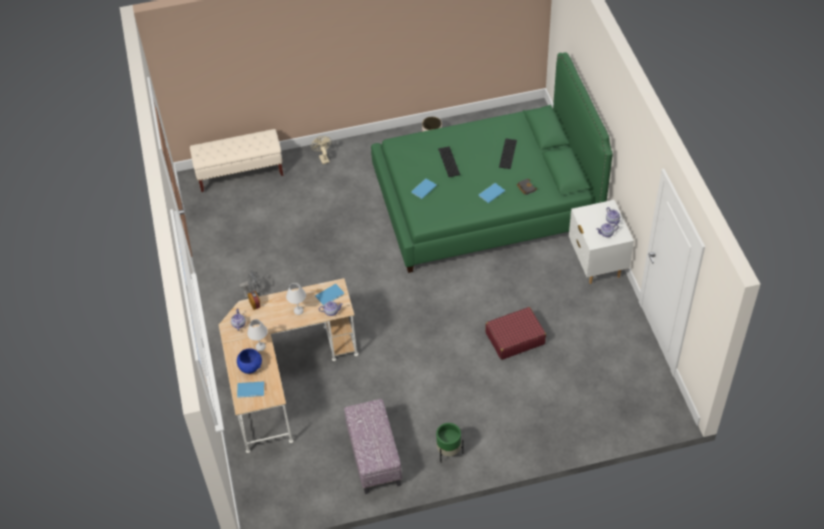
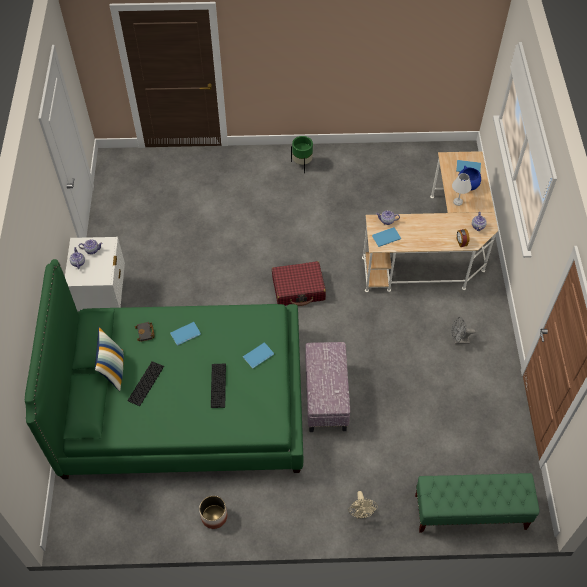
camera: 170 degrees left, 5 degrees up
beige bench [190,129,284,192] -> green bench [415,473,539,533]
white table lamp [286,283,306,315] -> none
ottoman [344,399,402,494] -> ottoman moved to [305,342,350,432]
red suitcase [485,307,546,360] -> red suitcase moved to [272,261,326,306]
none -> pillow [95,327,124,391]

